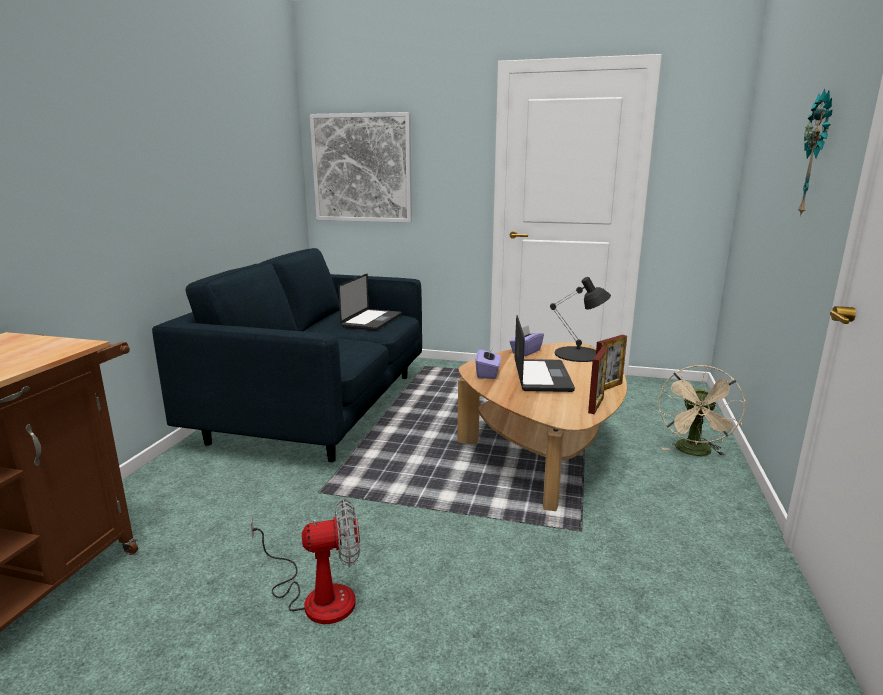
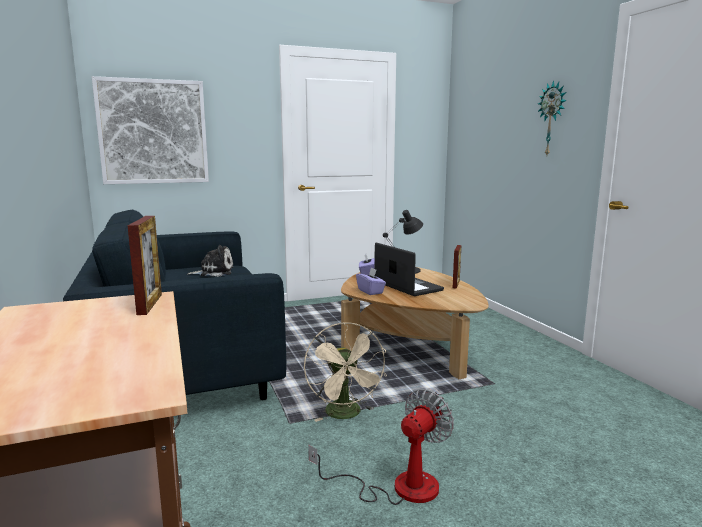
camera: 35 degrees left, 5 degrees down
laptop [338,274,402,331] -> plush toy [187,245,233,277]
picture frame [588,347,608,414] -> picture frame moved to [128,216,162,315]
beige fan [659,365,745,456] -> beige fan moved to [304,322,387,422]

